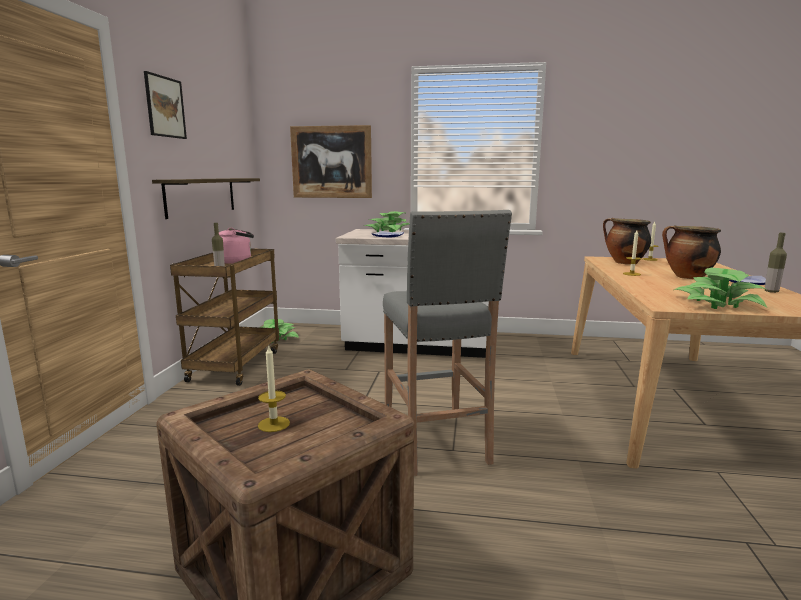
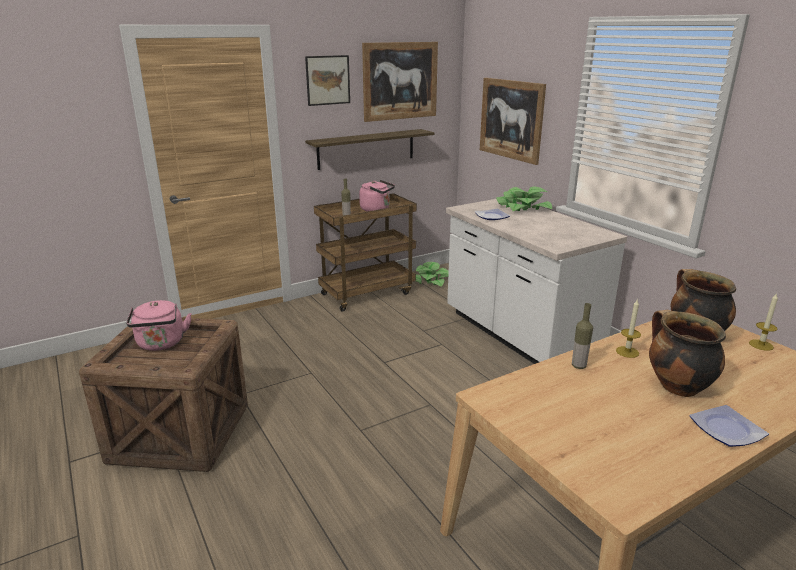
camera: 50 degrees right, 10 degrees up
candle [258,346,290,432] -> pink kettle [126,300,192,351]
grey stool [383,210,512,476] -> none
potted plant [674,268,767,309] -> none
bottle [765,233,787,293] -> bottle moved to [572,303,593,369]
none -> picture [362,42,438,122]

